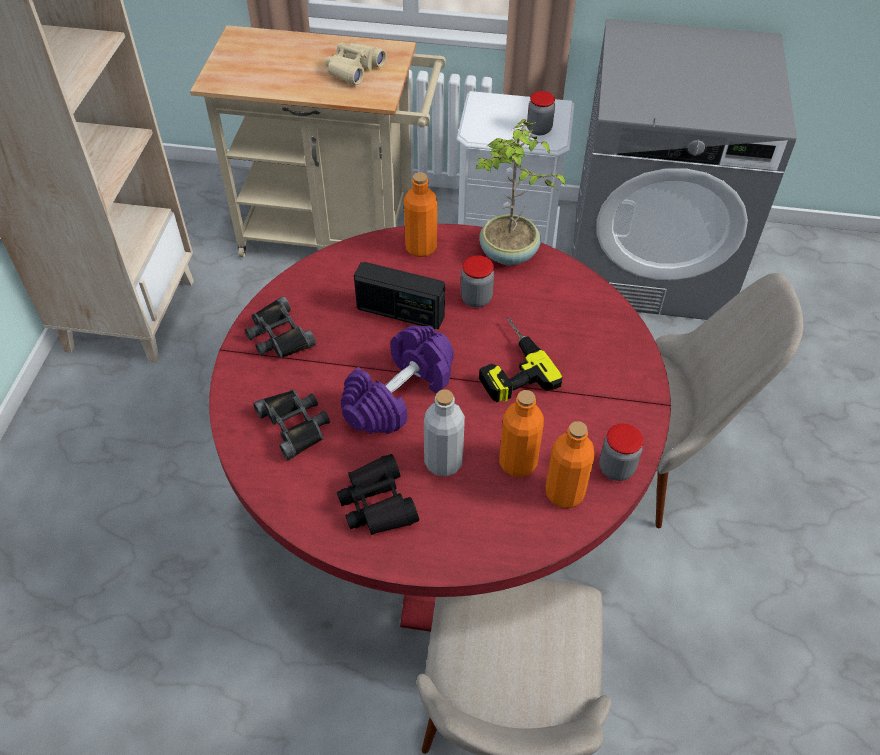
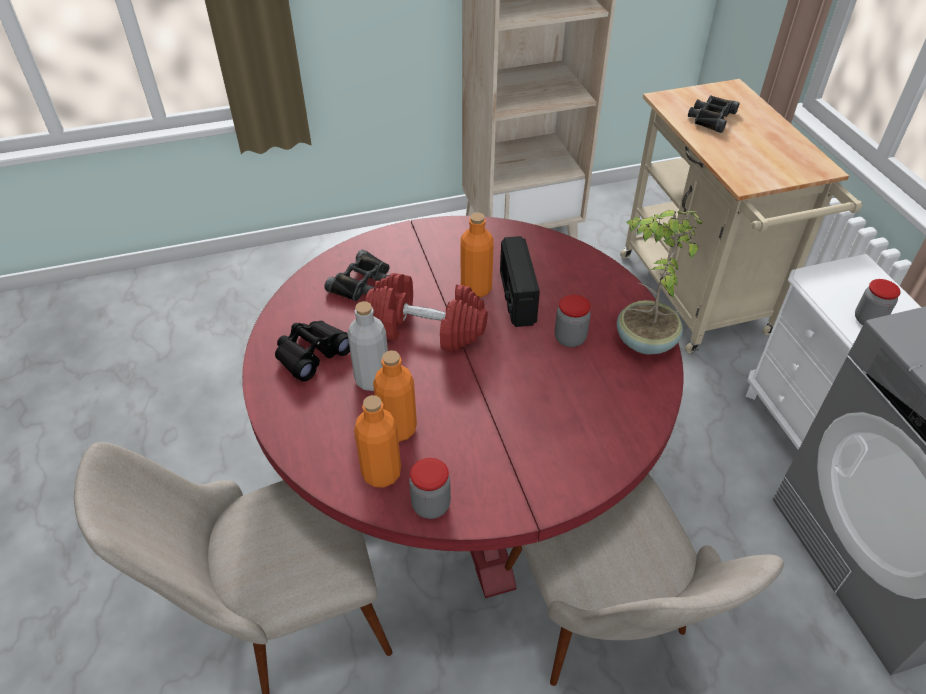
camera: 65 degrees right, 5 degrees down
black binoculars [245,296,316,359] -> black binoculars moved to [688,95,739,133]
beige binoculars [325,42,387,85] -> none
purple dumbbell [341,326,454,434] -> red dumbbell [365,273,488,352]
orange bottle [404,172,437,257] -> orange bottle moved to [461,212,494,298]
power drill [479,317,562,402] -> none

